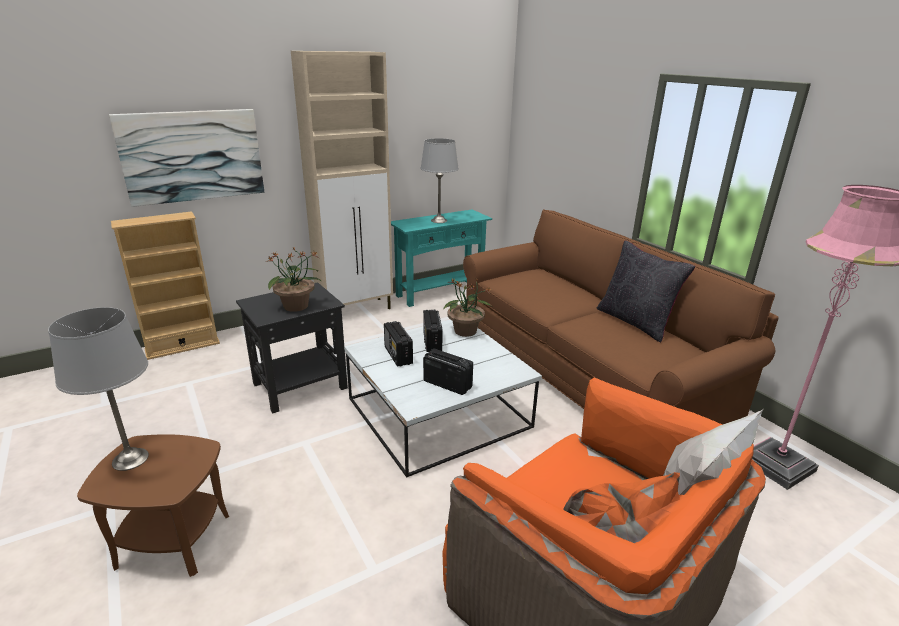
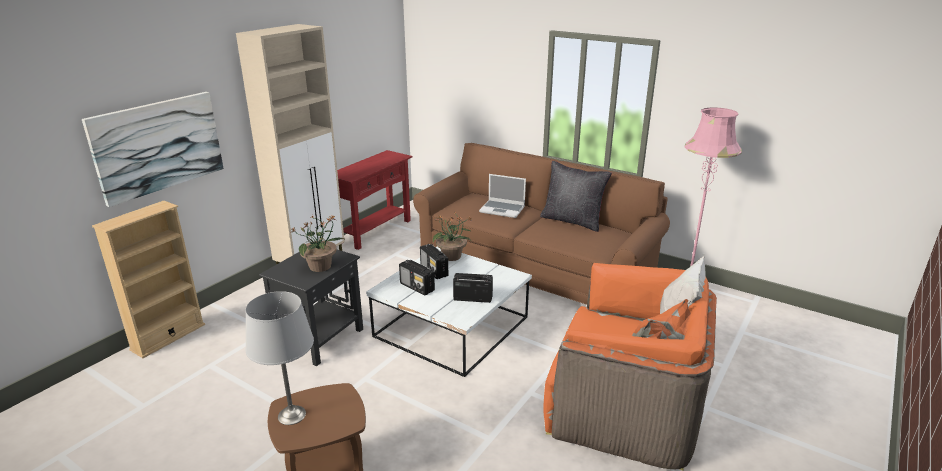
camera: 25 degrees left, 0 degrees up
turquoise console table [391,209,492,307] -> red console table [337,150,412,250]
grey table lamp [421,138,459,223] -> none
none -> laptop [479,174,526,218]

